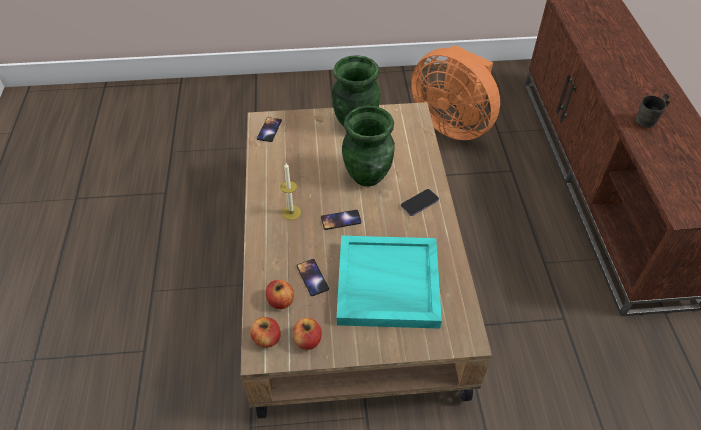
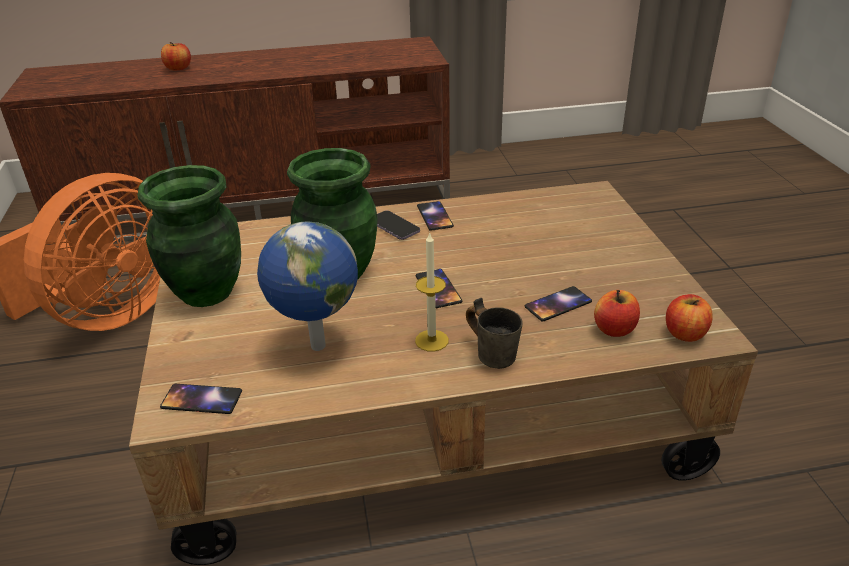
camera: 95 degrees left, 15 degrees down
apple [293,318,322,350] -> apple moved to [161,42,191,71]
turquoise tray [337,236,442,329] -> none
grey mug [636,93,670,128] -> grey mug moved to [466,298,523,369]
none -> globe [257,221,358,351]
none -> phone [417,201,454,231]

